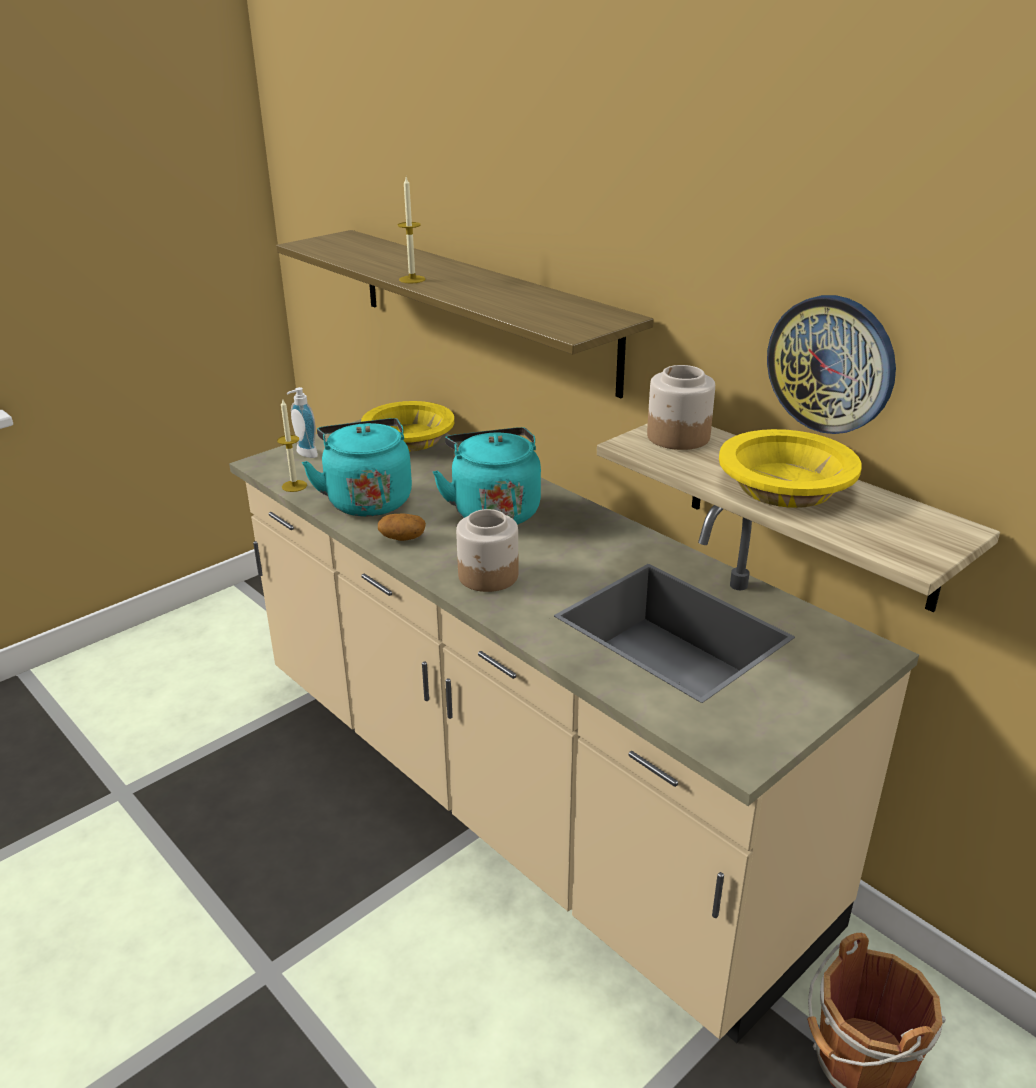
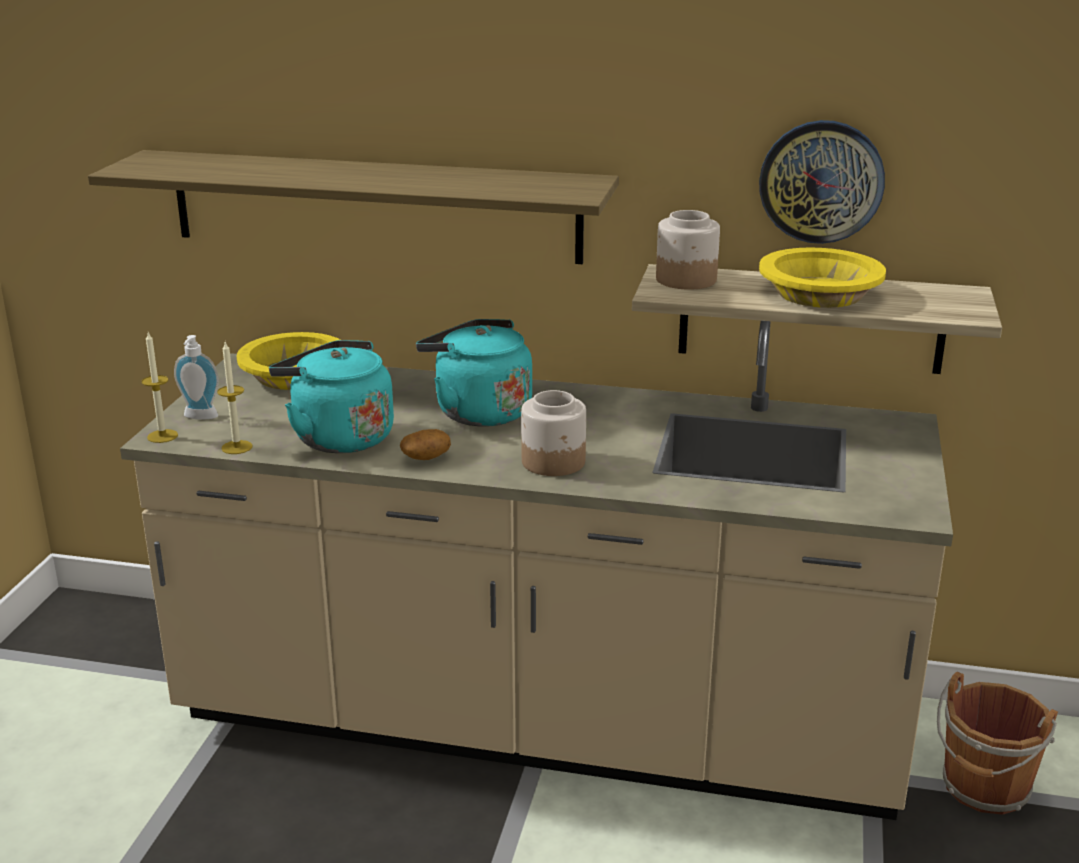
camera: 35 degrees left, 5 degrees down
candle [398,177,425,283] -> candle moved to [142,333,178,443]

